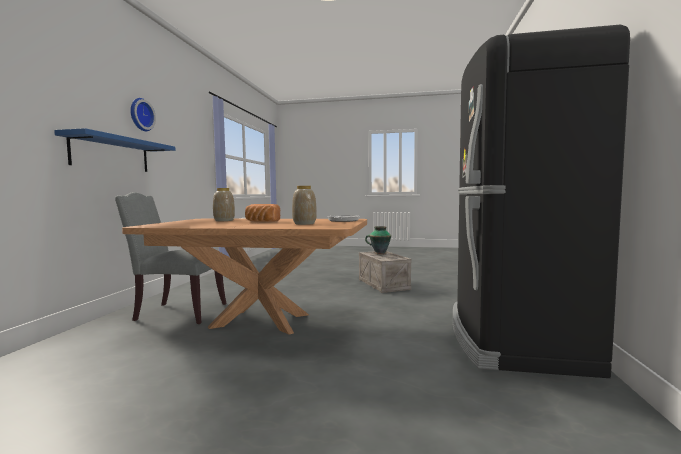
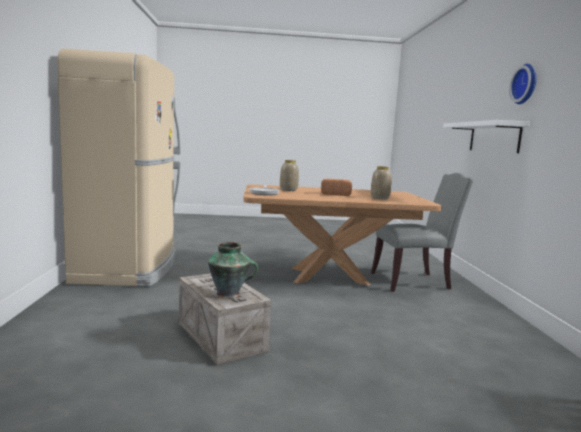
camera: 165 degrees right, 5 degrees up
blue shelf [54,128,176,172] -> white shelf [443,120,530,153]
black fridge [453,24,630,378] -> beige fridge [58,49,181,286]

